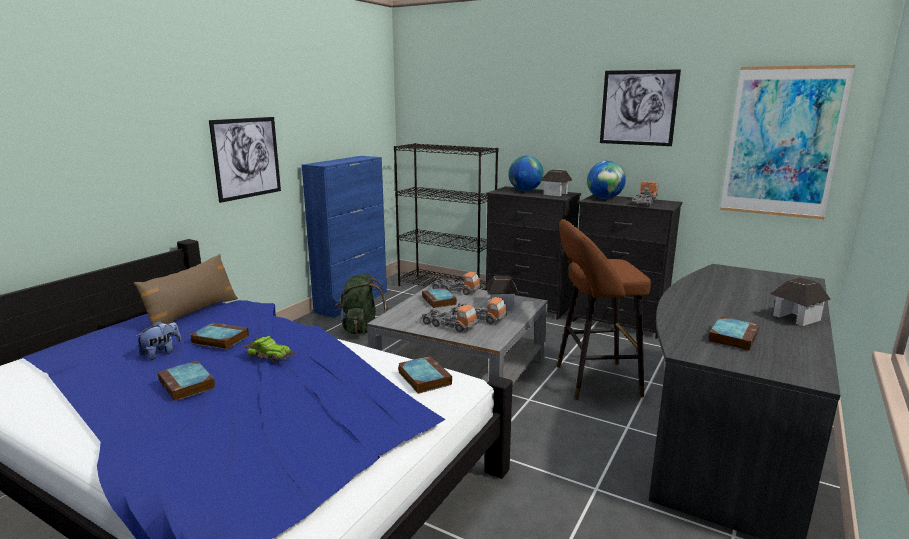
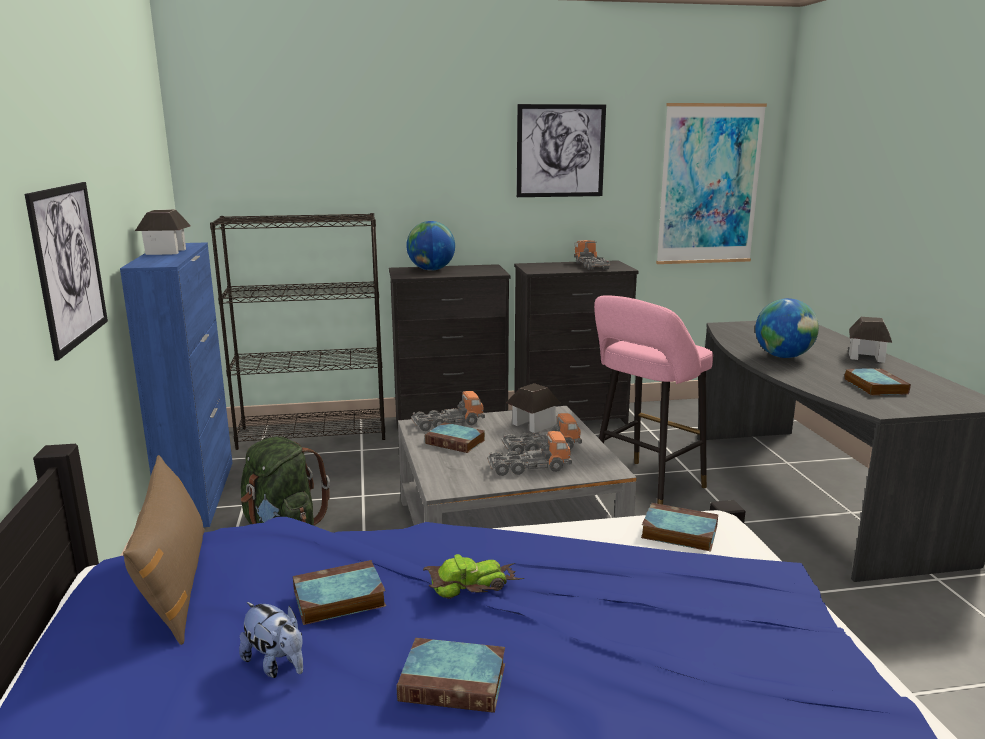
camera: 40 degrees left, 0 degrees up
plush toy [135,321,181,360] -> plush toy turned 135 degrees clockwise [239,602,303,678]
toy house [540,169,572,196] -> toy house moved to [135,209,191,255]
brown stool [557,219,651,400] -> pink stool [594,295,713,505]
globe [587,161,626,199] -> globe moved to [755,298,819,358]

